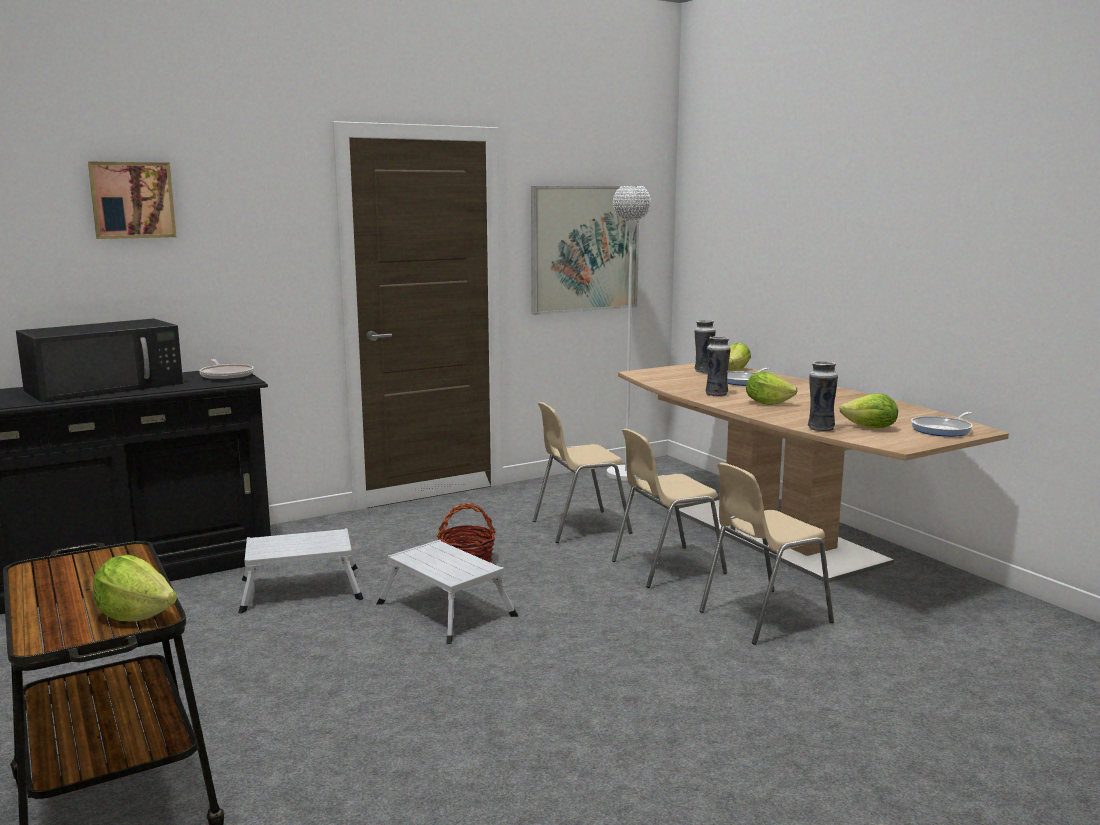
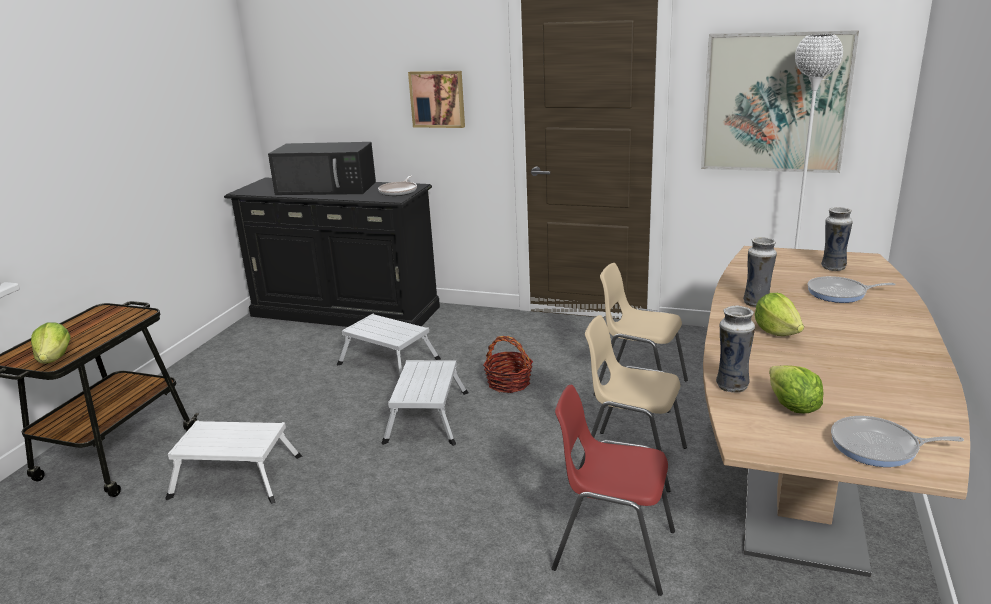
camera: 50 degrees right, 10 degrees up
picture [88,162,176,239] -> picture moved to [408,71,465,128]
beige chair [699,463,834,645] -> red chair [552,385,675,596]
lettuce [728,343,751,370] -> none
none -> white step ladder [165,421,302,504]

